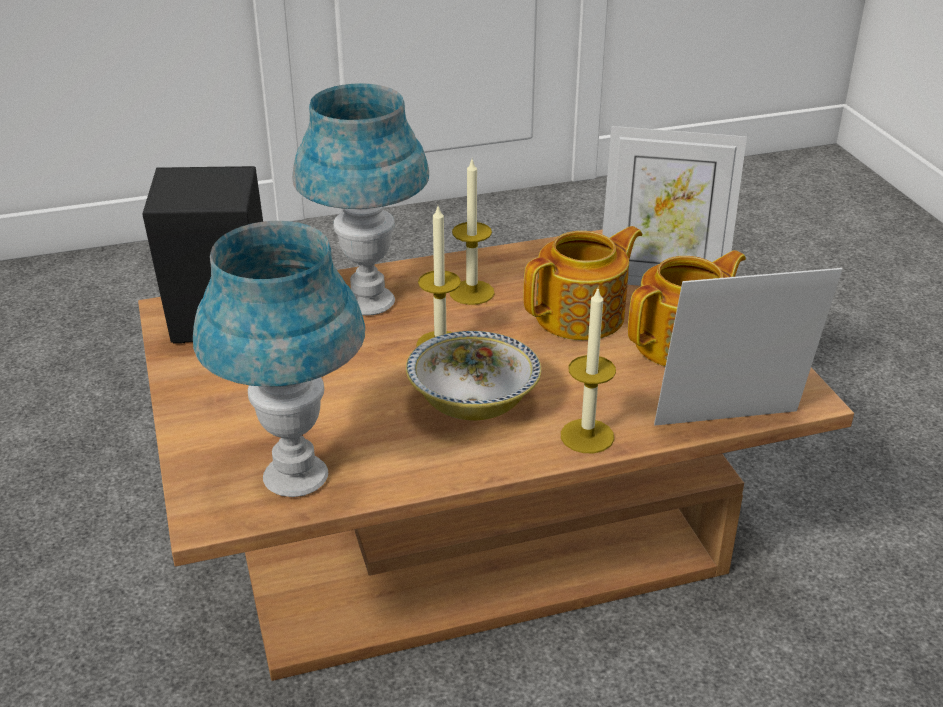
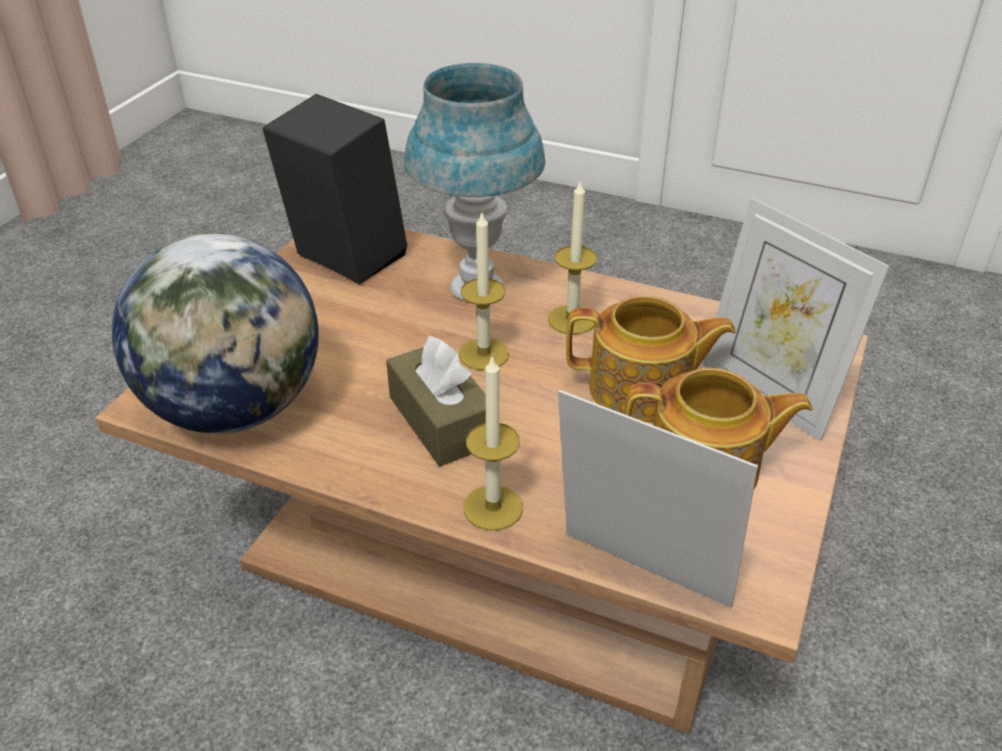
camera: 40 degrees right, 5 degrees up
blue table lamp [193,221,365,497] -> globe [112,233,319,434]
bowl [406,331,541,420] -> brown tissue box [386,336,486,466]

